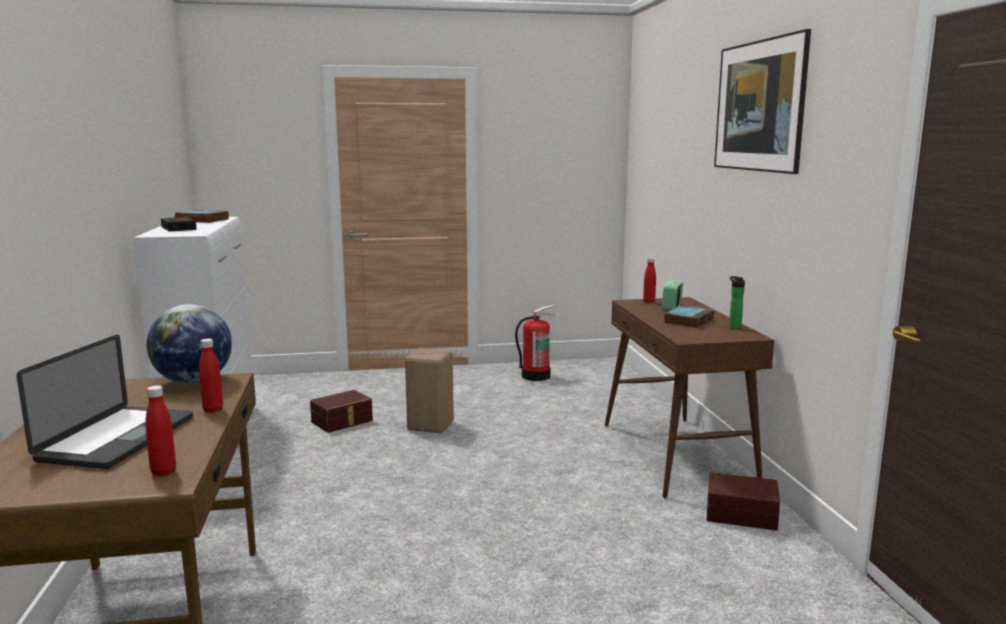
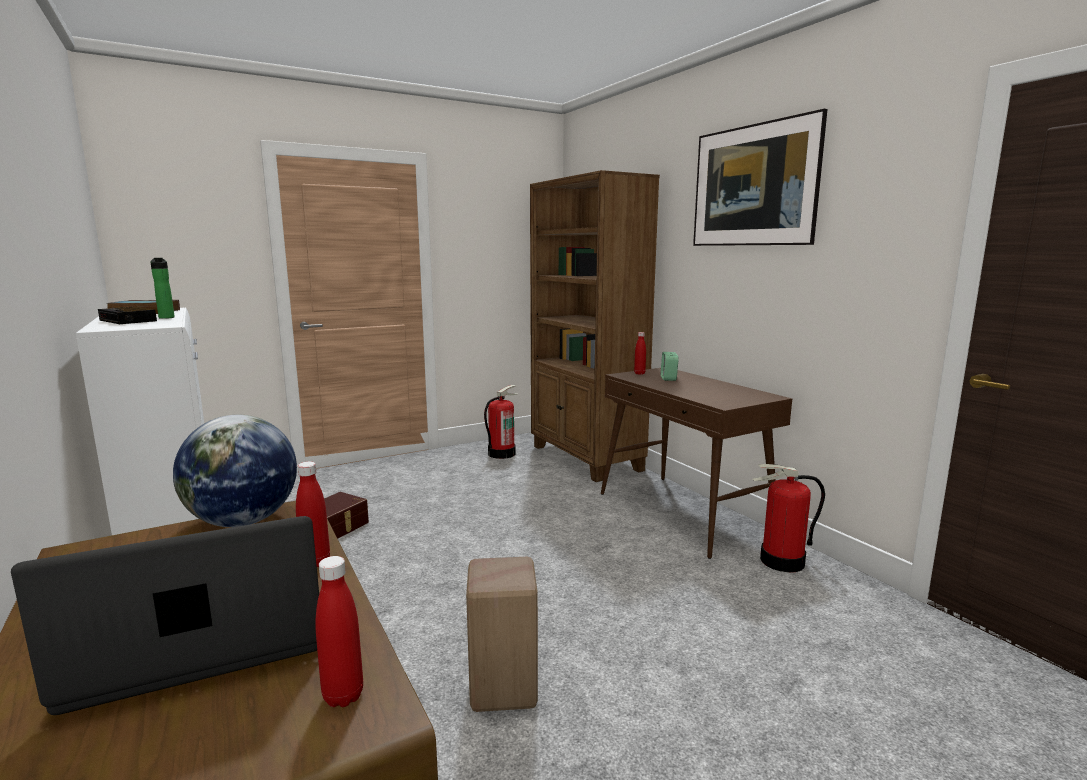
camera: 20 degrees left, 0 degrees up
laptop [16,335,193,469] -> laptop turned 105 degrees counterclockwise [11,516,319,715]
beige stool [405,348,454,433] -> beige stool moved to [466,557,538,712]
book [664,305,714,328] -> none
brown storage box [706,472,780,531] -> fire extinguisher [753,464,825,572]
bottle [729,276,745,329] -> bottle moved to [150,258,175,319]
none -> brown bookcase [530,170,660,482]

